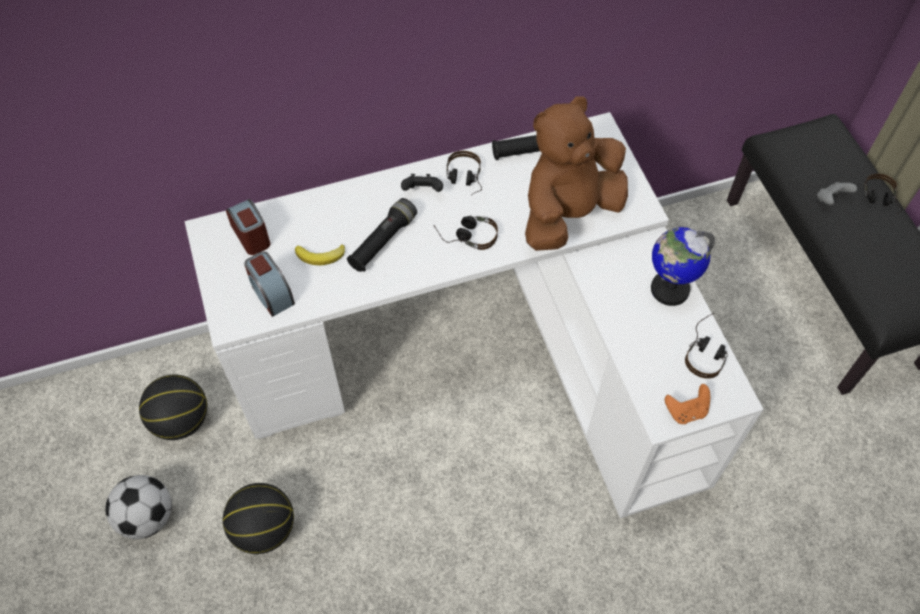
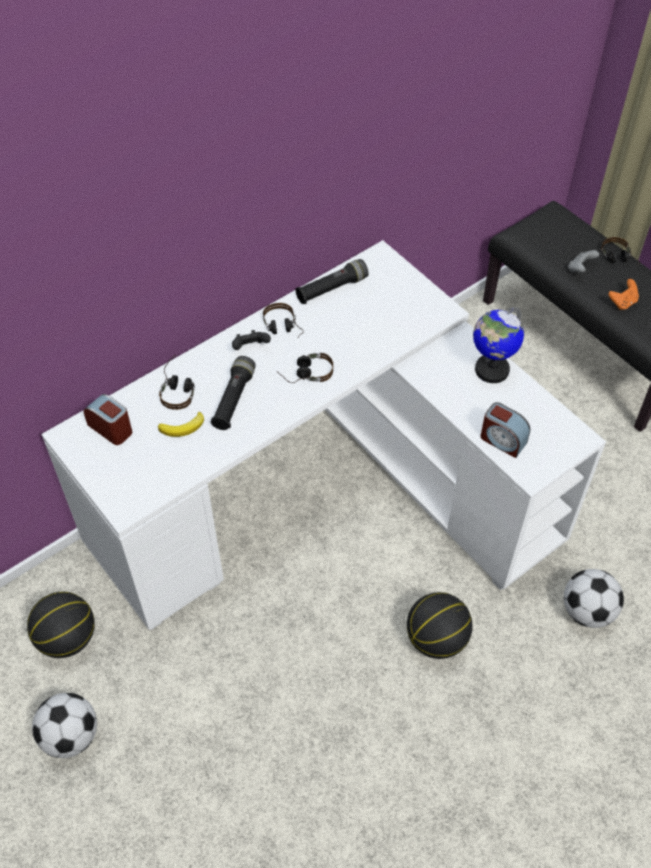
camera: 20 degrees left, 5 degrees down
basketball [223,483,294,554] -> basketball moved to [407,592,473,659]
alarm clock [244,251,295,317] -> alarm clock moved to [481,402,530,458]
brown plush toy [525,96,628,251] -> none
orange game controller [665,384,710,424] -> orange game controller moved to [608,279,639,310]
headphones [685,313,728,379] -> headphones moved to [159,355,195,410]
none -> football [564,569,624,628]

